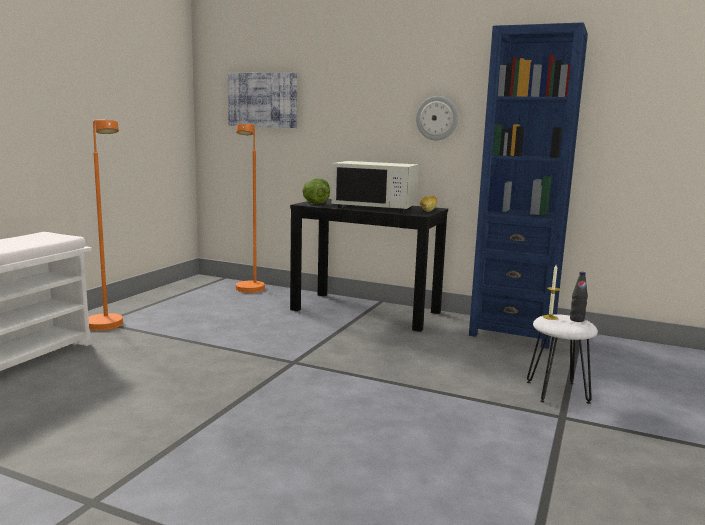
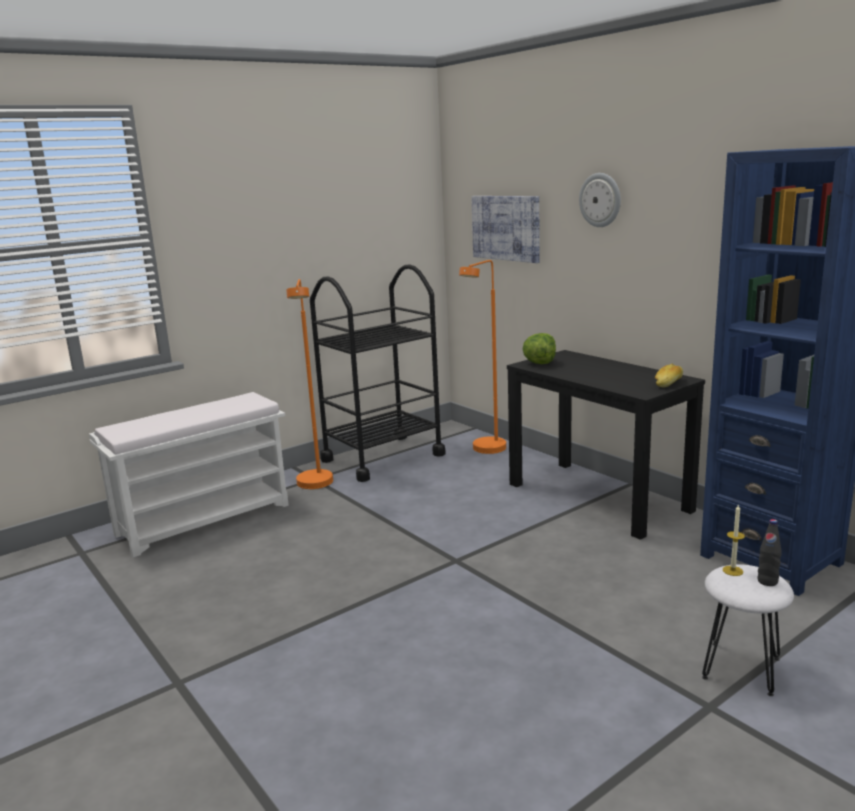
camera: 30 degrees right, 5 degrees up
white microwave [332,161,419,213] -> none
wall clock [416,96,458,140] -> wall clock moved to [579,173,621,227]
none -> black cart [310,264,446,482]

